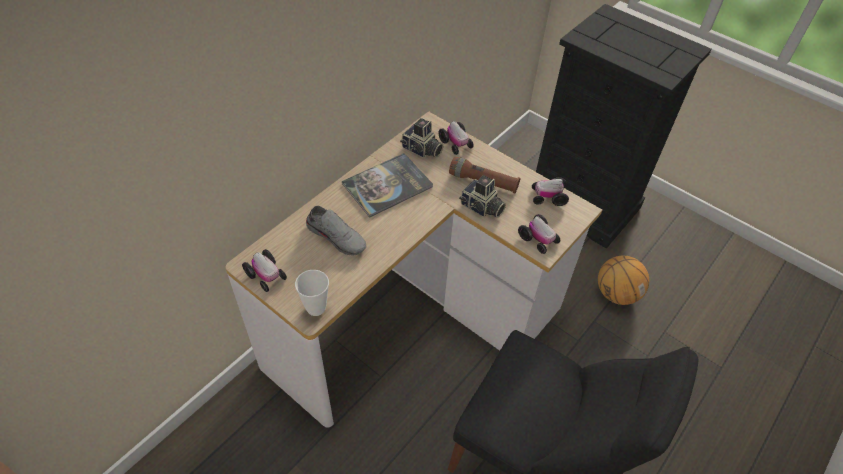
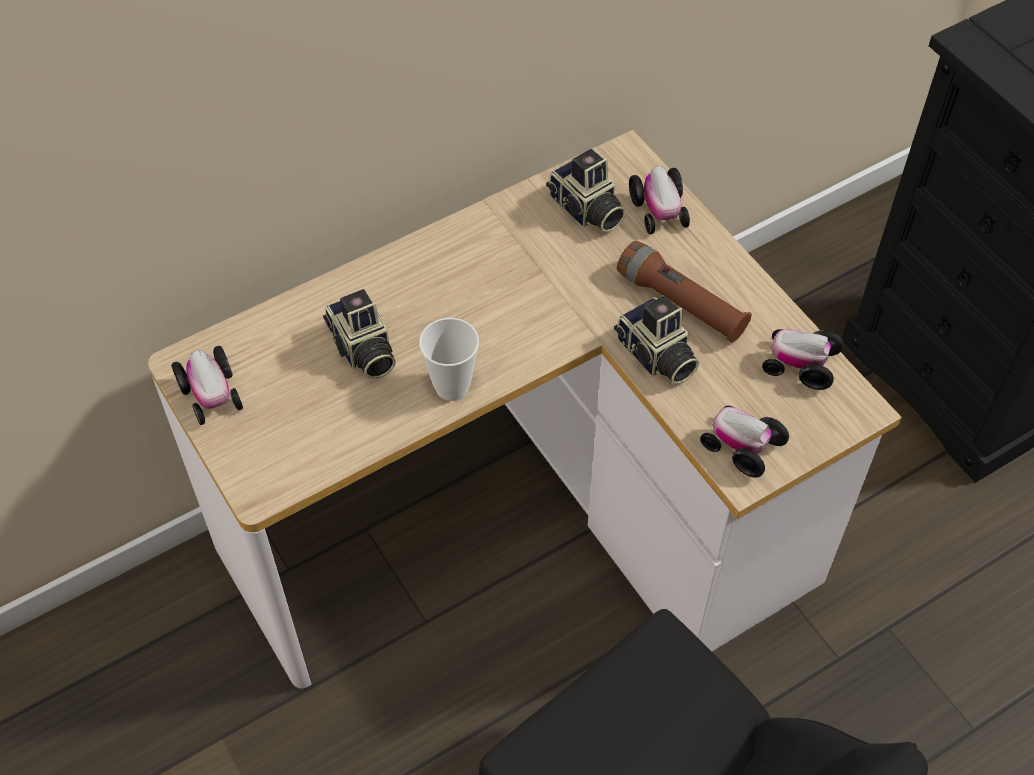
camera: 20 degrees right, 5 degrees up
cup [295,270,329,316] -> cup moved to [419,318,479,401]
grey shoe [306,206,366,255] -> camera [323,289,396,379]
book [342,153,433,218] -> none
toy car [518,214,560,254] -> toy car turned 150 degrees clockwise [700,406,789,478]
basketball [598,256,649,305] -> none

